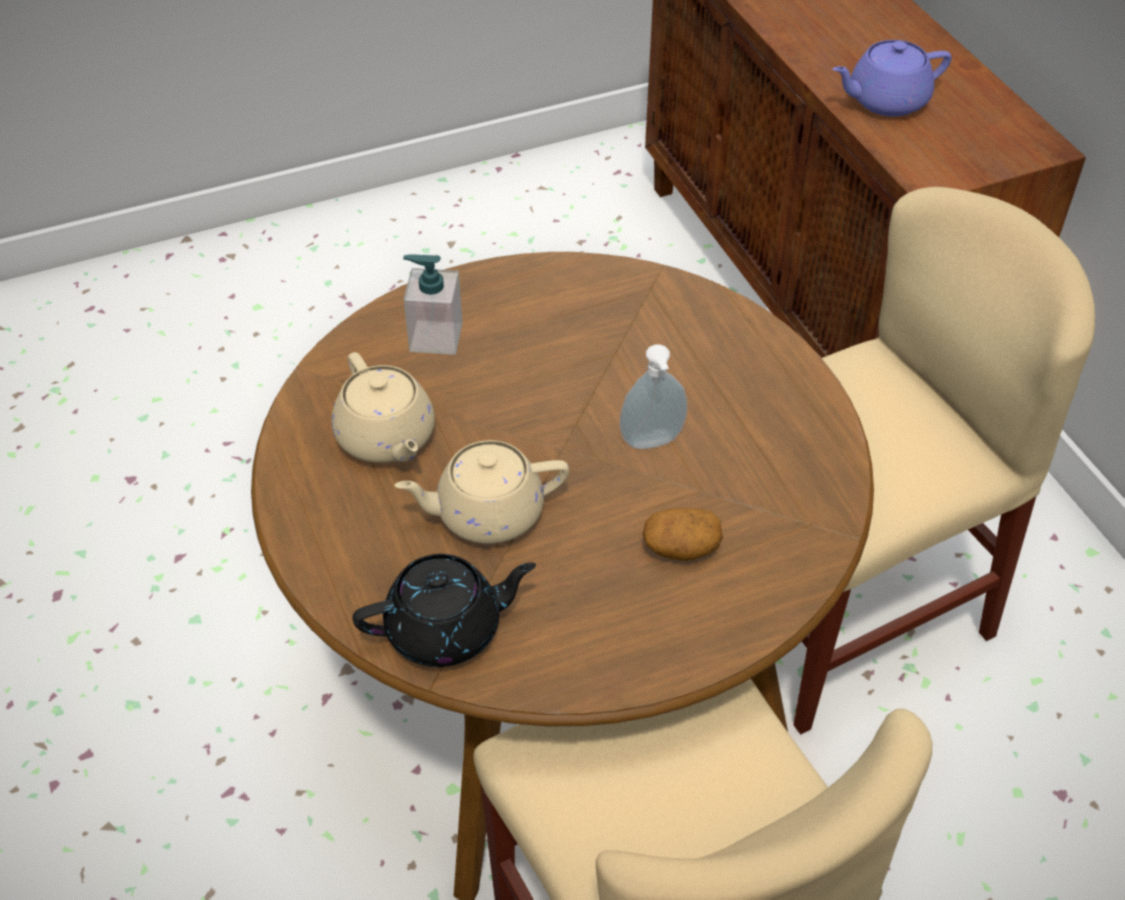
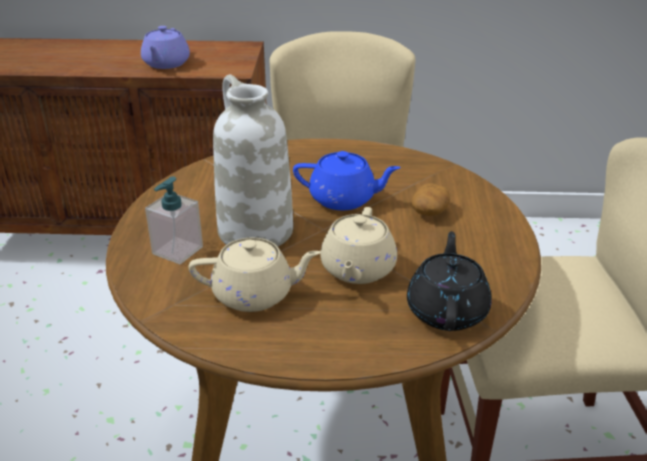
camera: 65 degrees left, 15 degrees down
soap dispenser [620,344,688,449] -> blue teapot [293,151,401,210]
none -> white vase [213,75,293,246]

